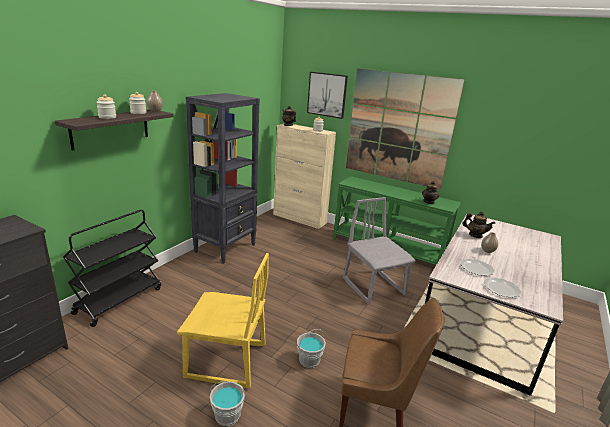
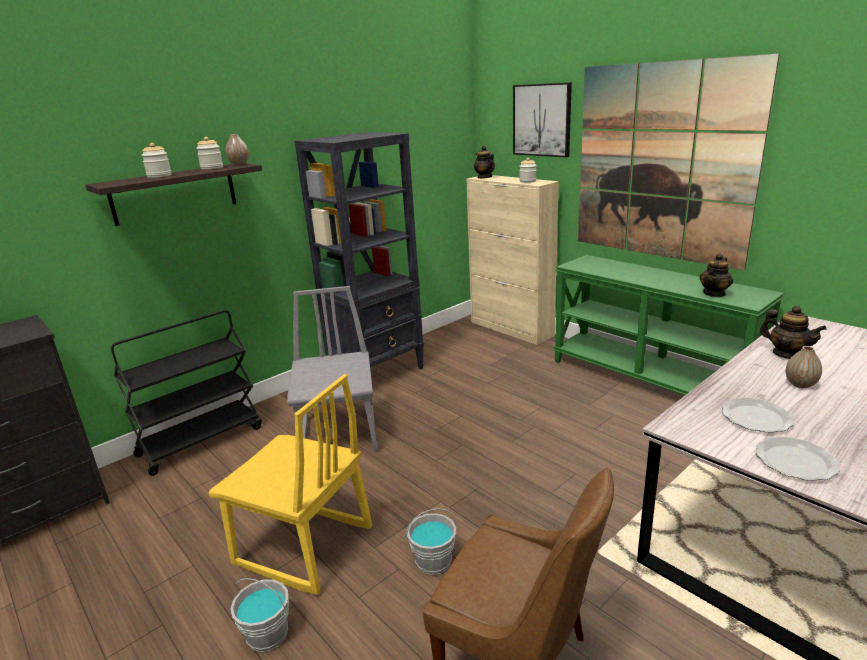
camera: 20 degrees right, 0 degrees up
grey chair [343,197,416,305] -> grey chair moved to [287,286,378,451]

